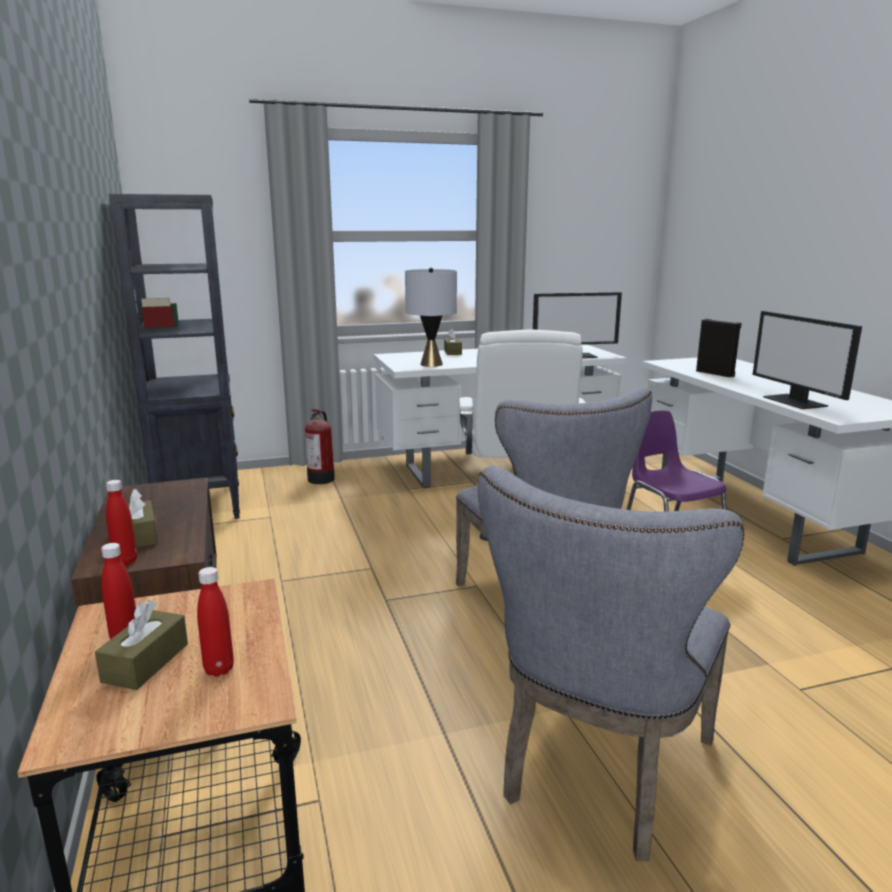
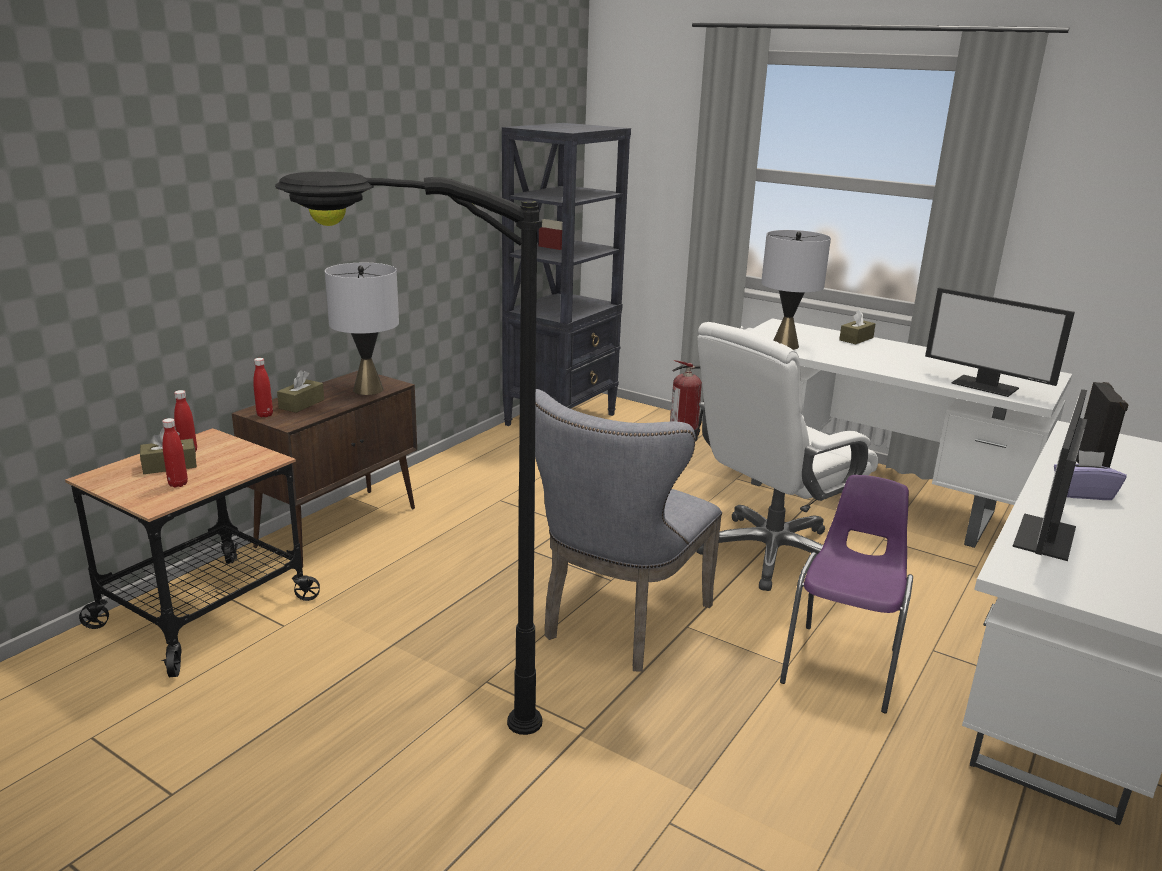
camera: 50 degrees right, 5 degrees up
grey chair [478,466,744,861] -> black floor lamp [275,172,542,735]
none -> grey table lamp [325,263,399,395]
none -> purple tissue box [1054,450,1127,500]

